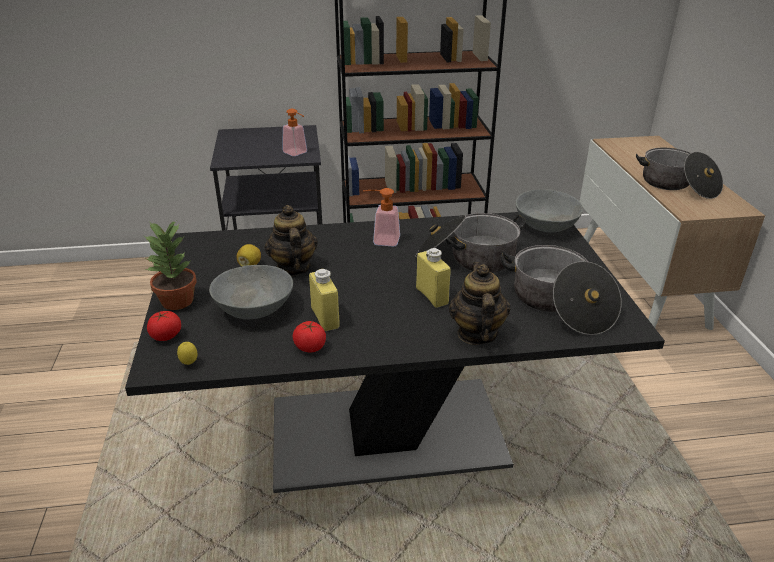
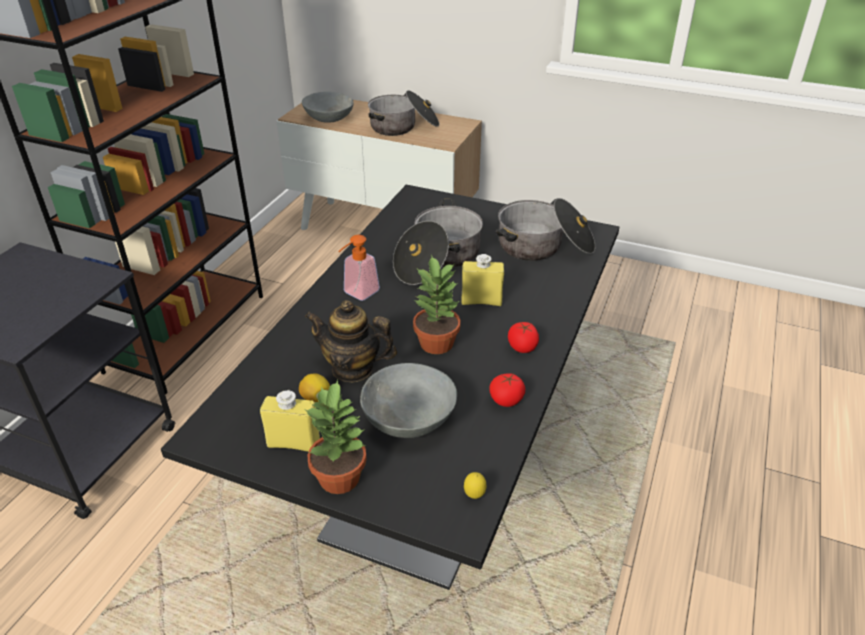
camera: 60 degrees left, 5 degrees up
tomato [147,311,181,341] -> tomato moved to [508,322,539,353]
soap dispenser [282,109,307,156] -> none
yellow bottle [309,269,340,331] -> yellow bottle moved to [260,390,320,452]
teapot [449,262,511,345] -> none
grey bowl [515,189,583,233] -> grey bowl moved to [302,92,354,123]
none -> potted plant [413,256,461,354]

